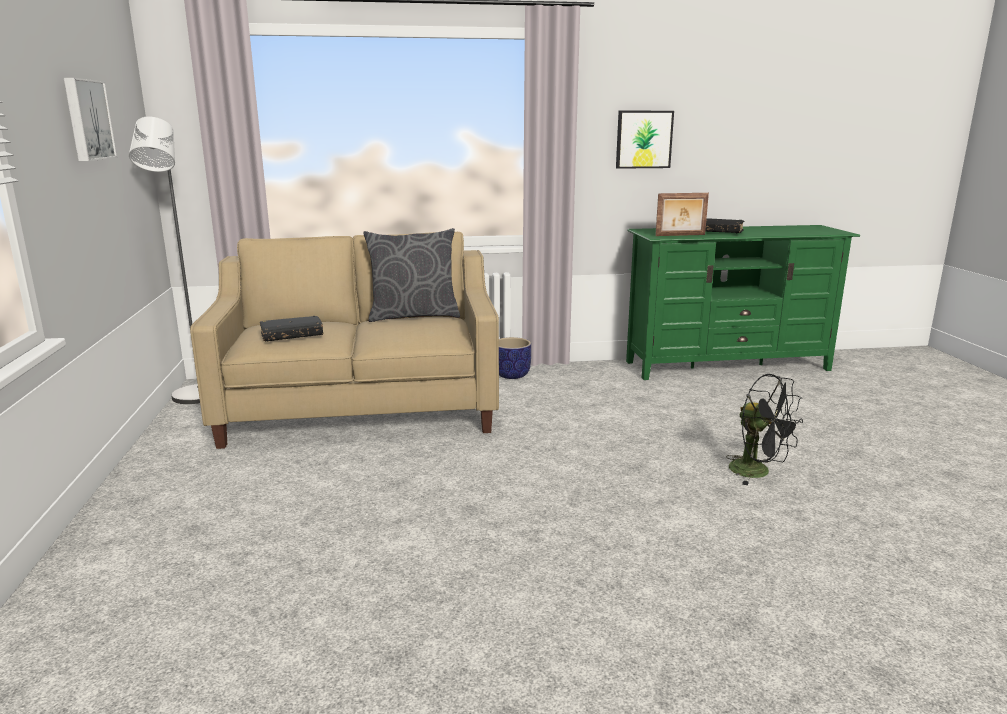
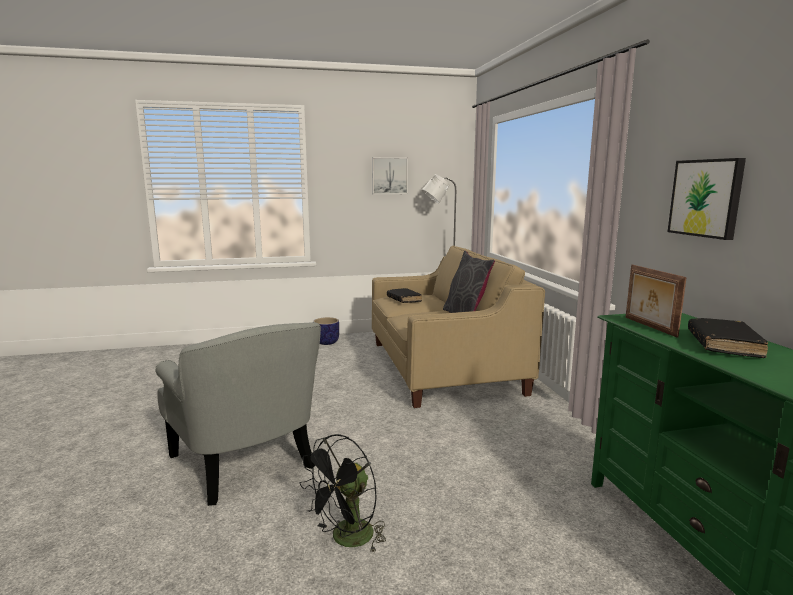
camera: 85 degrees right, 5 degrees down
planter [499,337,531,379] -> planter moved to [313,317,339,345]
none -> grey armchair [155,322,321,506]

